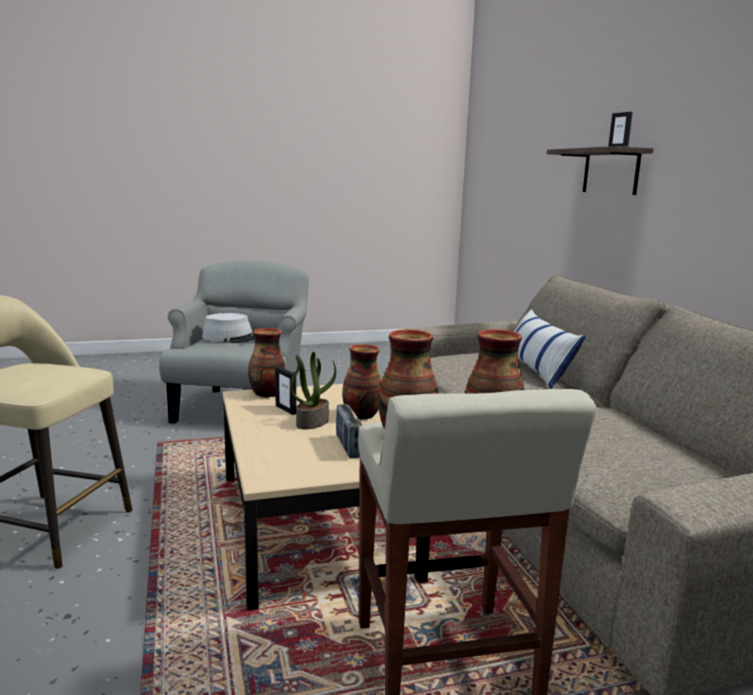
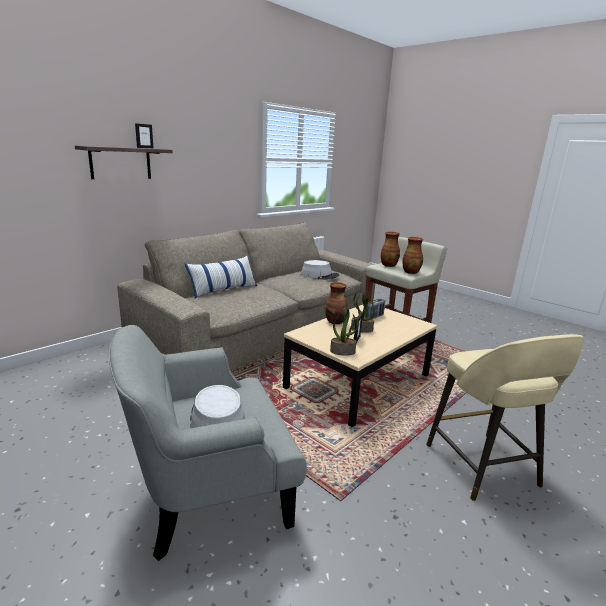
camera: 120 degrees left, 5 degrees up
vase [248,328,285,398] -> potted plant [330,308,359,356]
none -> grey hat [301,260,339,279]

